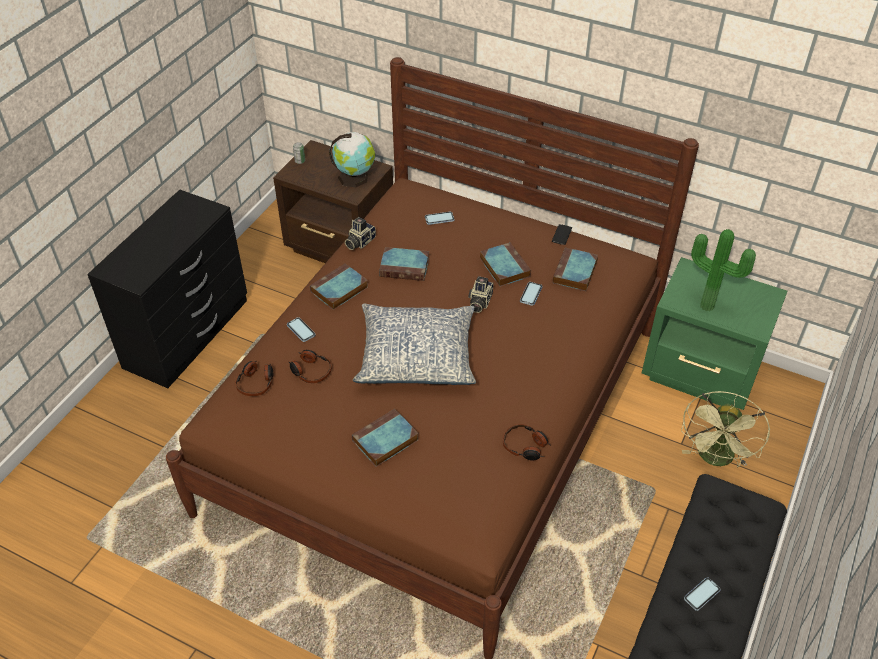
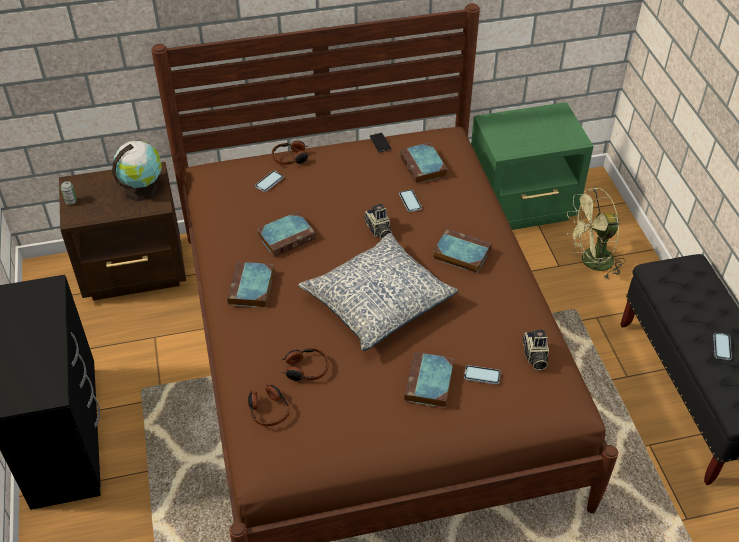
camera: 40 degrees left, 0 degrees up
phone [287,317,316,342] -> phone moved to [464,365,501,385]
camera [345,217,376,250] -> camera moved to [522,330,549,370]
book [480,242,531,287] -> book moved to [433,228,492,274]
headphones [503,424,551,460] -> headphones moved to [272,141,311,165]
green fan [681,391,770,467] -> green fan turned 90 degrees clockwise [567,188,625,279]
potted plant [691,229,756,311] -> none

